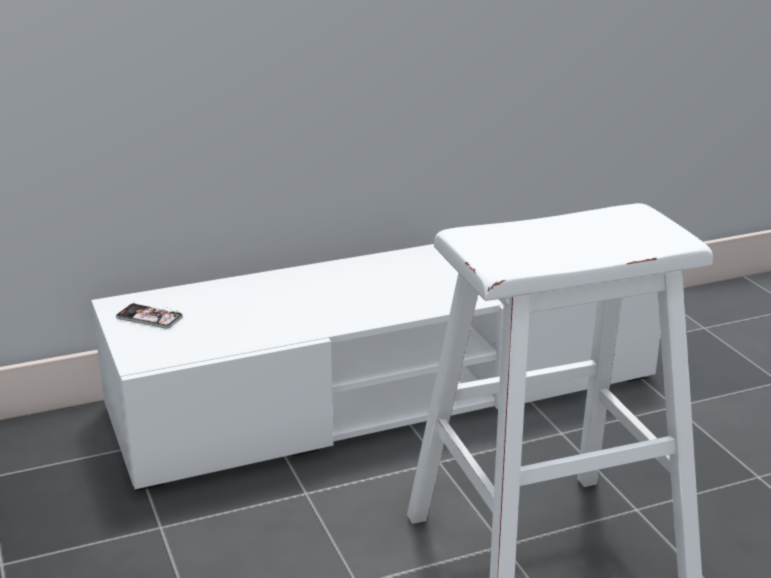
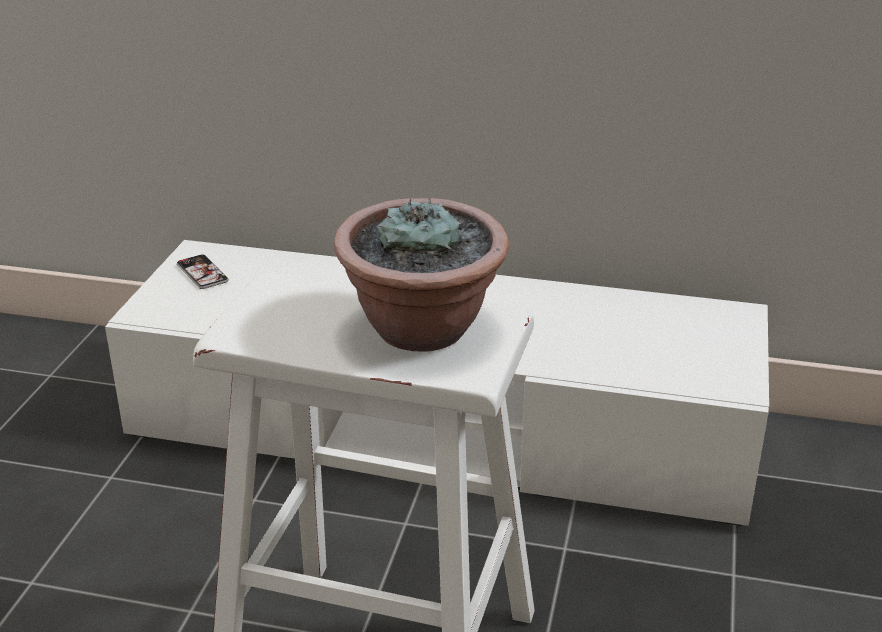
camera: 35 degrees right, 5 degrees up
none -> potted plant [334,198,509,351]

